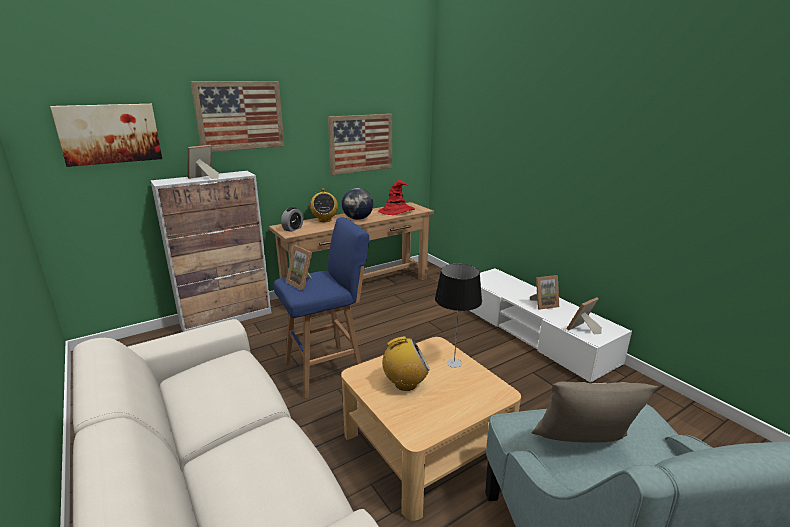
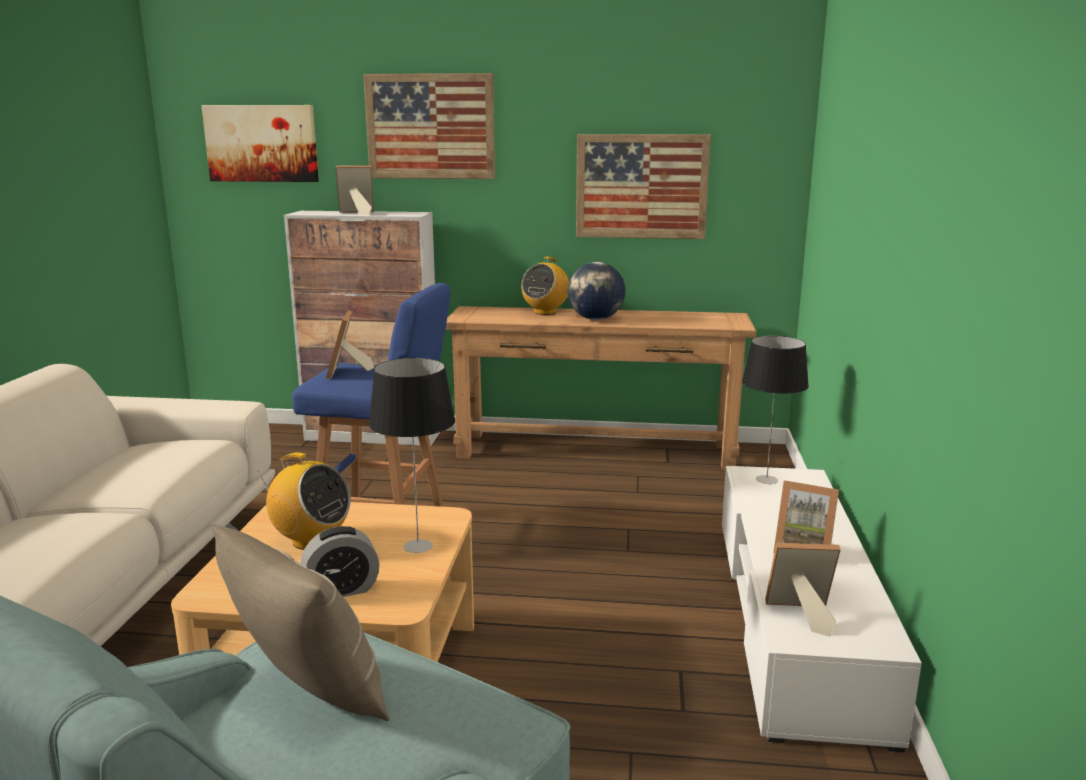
camera: 40 degrees right, 5 degrees down
alarm clock [281,207,303,232] -> alarm clock moved to [301,526,379,597]
red hat [378,180,415,215] -> none
none -> table lamp [742,336,809,484]

